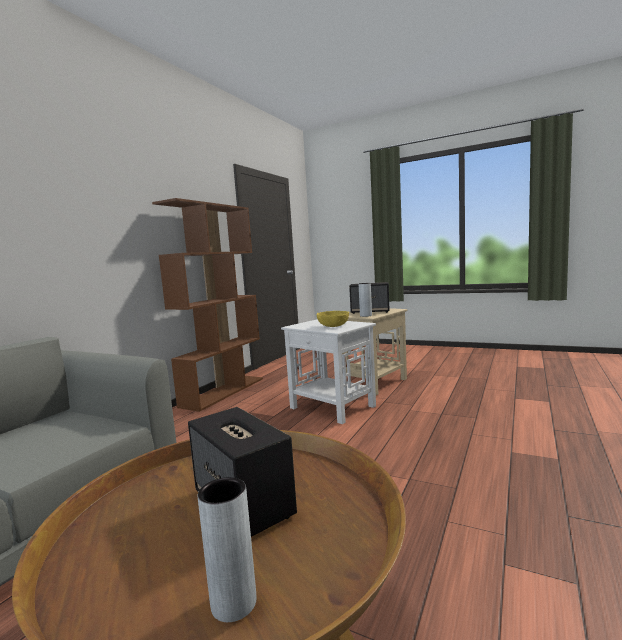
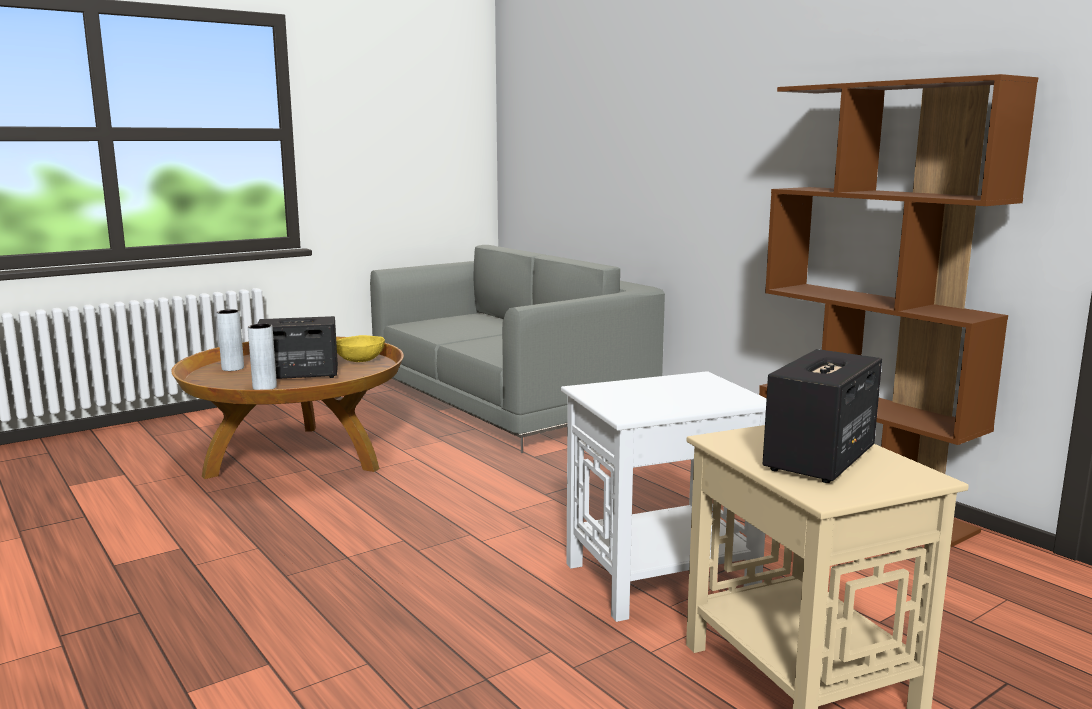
camera: 115 degrees right, 5 degrees up
yellow bowl [317,311,349,327] -> yellow bowl moved to [336,335,385,362]
grey vase [359,283,372,317] -> grey vase moved to [248,324,277,390]

